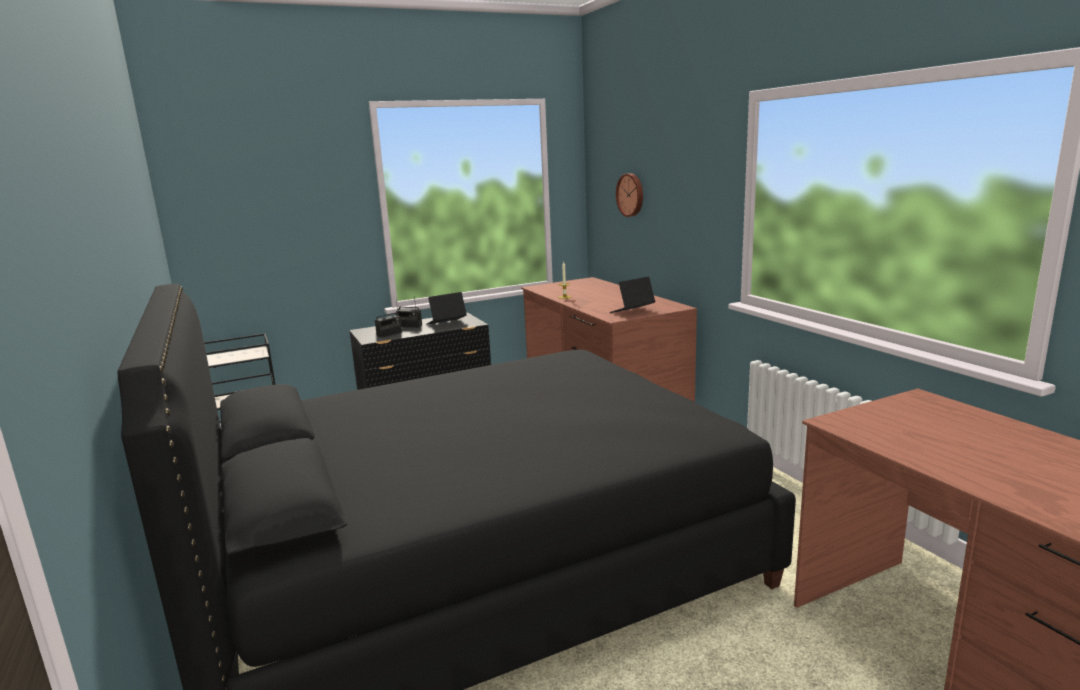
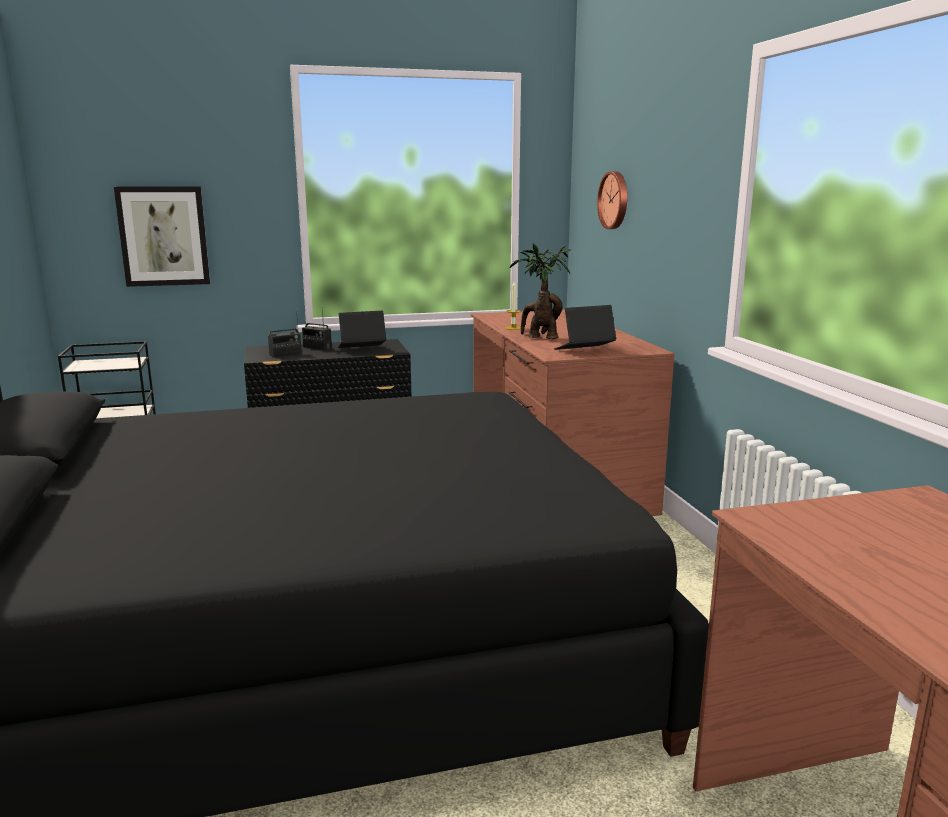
camera: 10 degrees right, 0 degrees up
none -> picture [114,186,210,287]
none -> potted plant [510,243,571,339]

